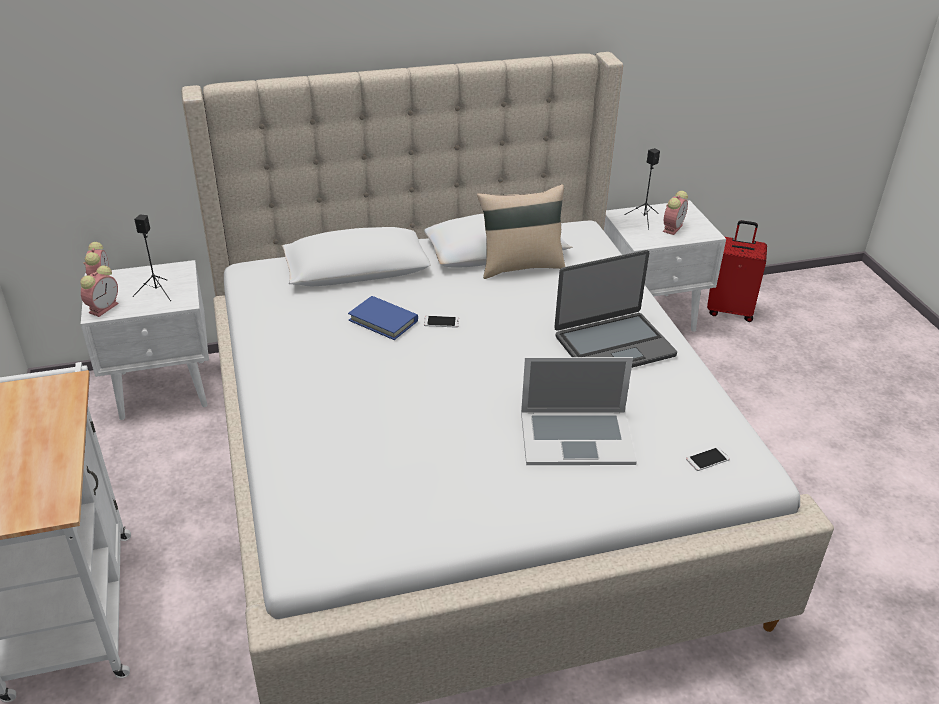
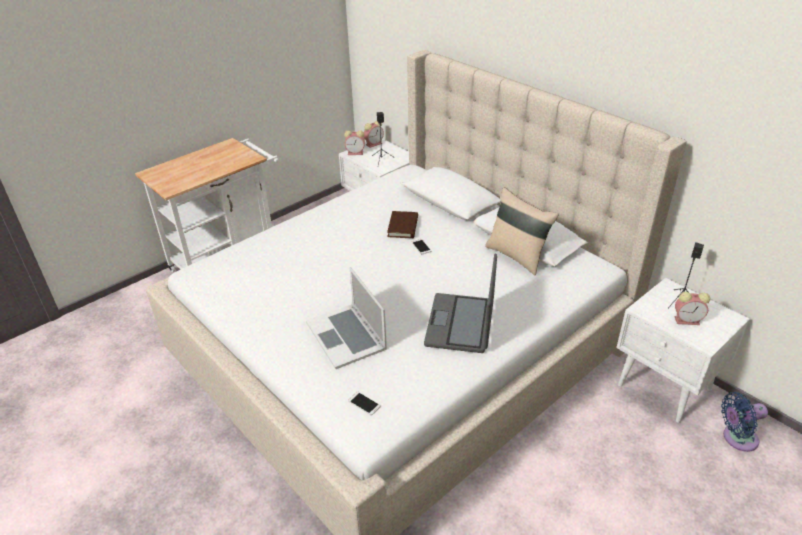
camera: 65 degrees right, 0 degrees up
blue book [348,296,418,340] -> brown book [387,211,418,238]
laptop [554,250,677,368] -> laptop turned 60 degrees clockwise [424,254,497,353]
red suitcase [707,220,767,322] -> blue fan [721,392,768,452]

